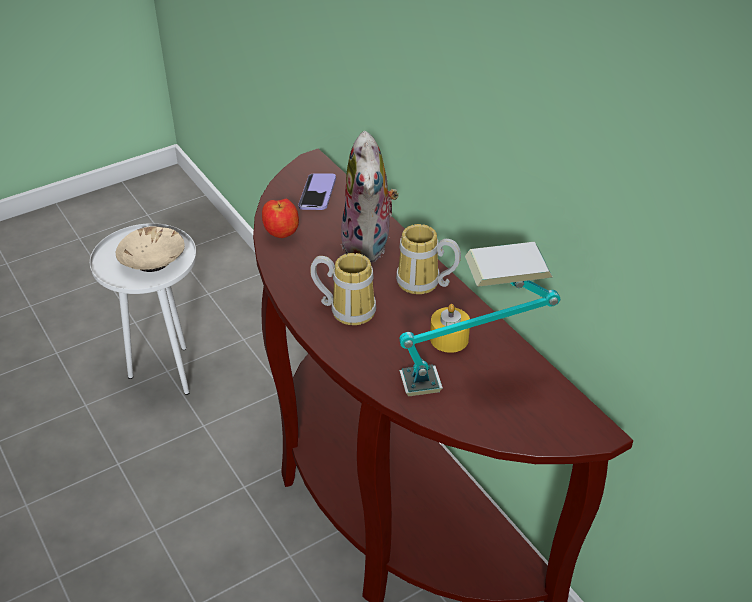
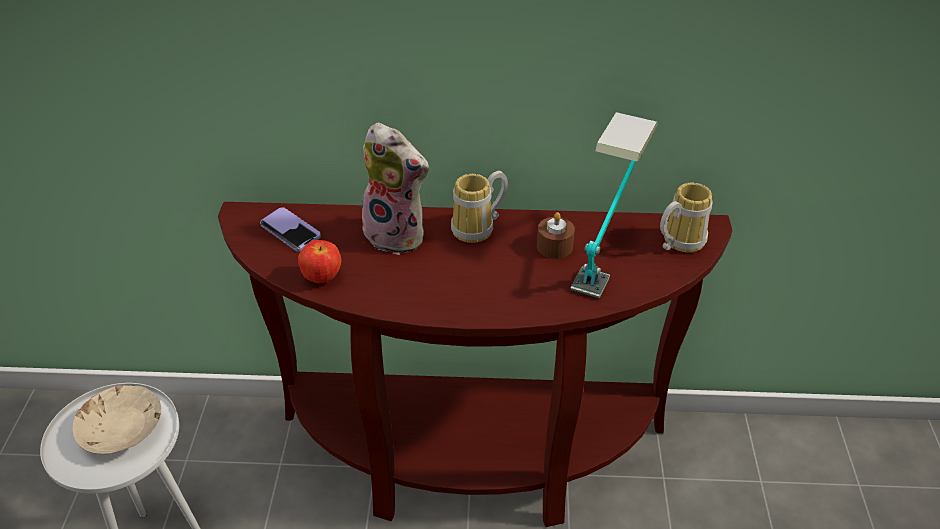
camera: 55 degrees left, 0 degrees up
mug [310,253,376,325] -> mug moved to [660,183,712,252]
yellow candle [430,304,470,353] -> brown candle [537,212,575,259]

